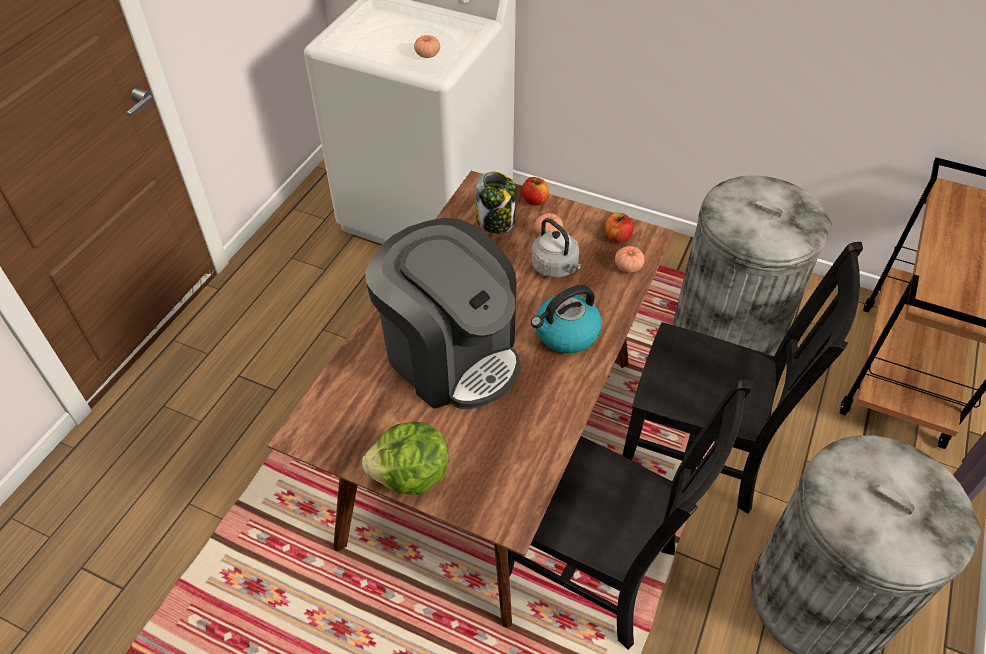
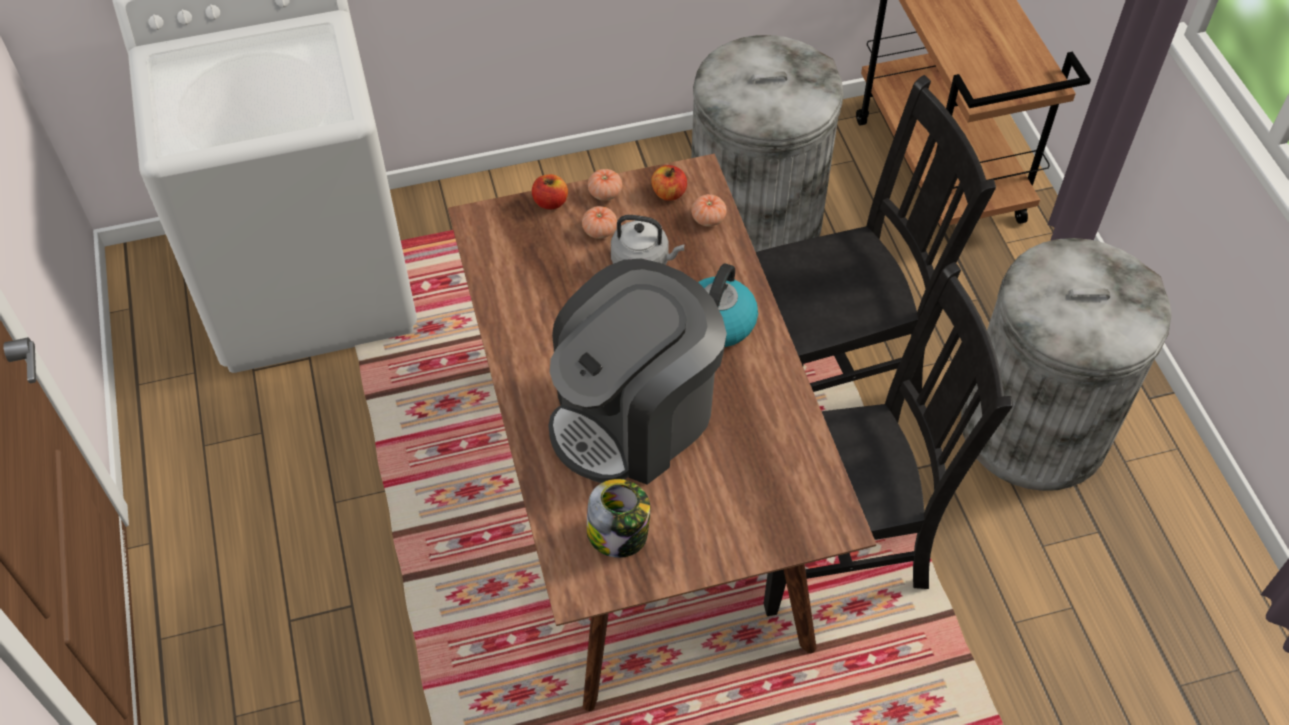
camera: 40 degrees left, 5 degrees up
lettuce [362,421,449,495] -> none
coffee machine [365,218,520,409] -> coffee machine turned 135 degrees clockwise [548,259,727,485]
tomato [414,35,440,58] -> tomato moved to [588,169,622,201]
jar [476,172,516,234] -> jar moved to [587,479,650,558]

